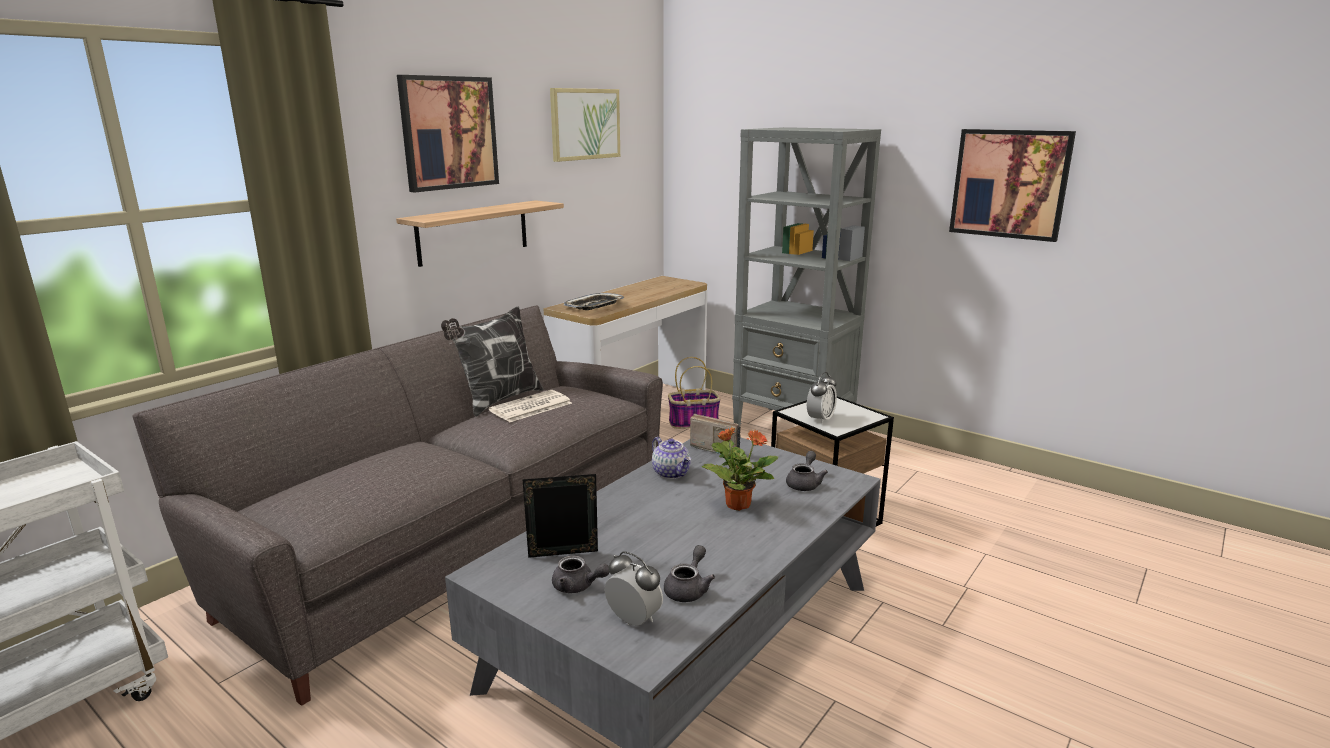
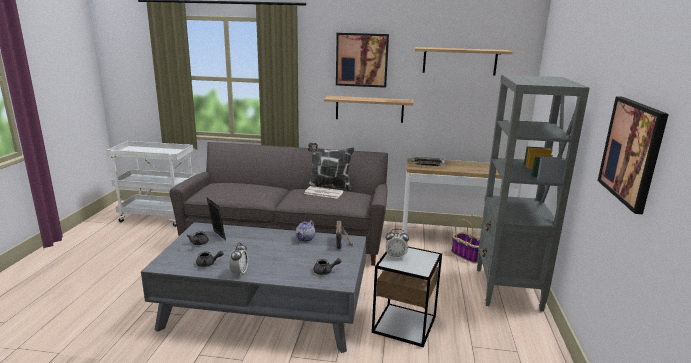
camera: 60 degrees right, 0 degrees up
picture [550,88,620,162] -> shelf [415,47,513,76]
alarm clock [605,551,663,626] -> alarm clock moved to [229,242,248,276]
potted plant [702,427,778,511] -> none

